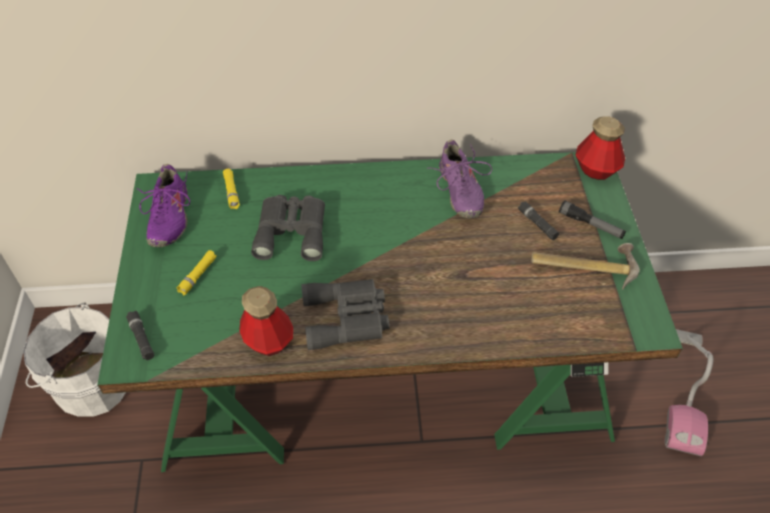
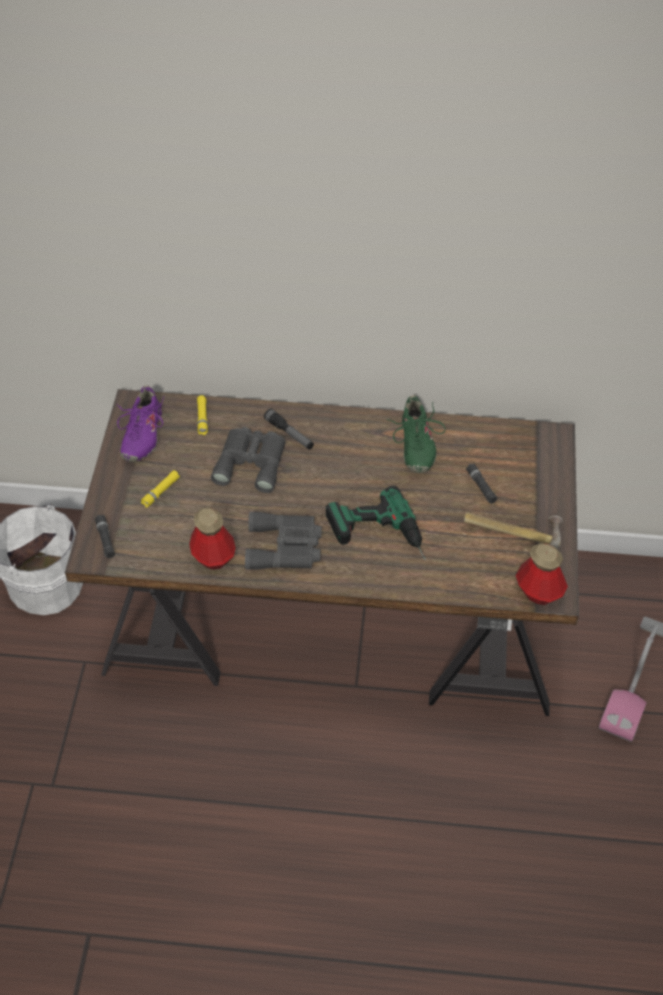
camera: 10 degrees right, 0 degrees up
green desk [97,152,683,472] -> brown desk [65,389,579,716]
purple shoe [427,140,492,218] -> green shoe [387,395,446,473]
flashlight [559,200,626,239] -> flashlight moved to [264,409,314,450]
bottle [576,116,625,180] -> bottle moved to [516,543,568,605]
none -> power drill [326,486,426,560]

